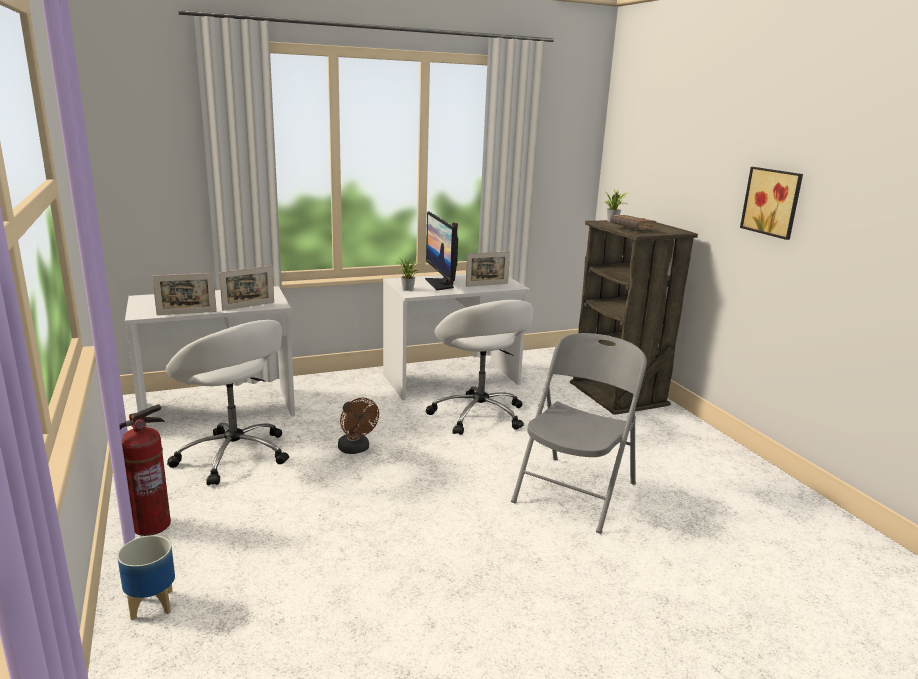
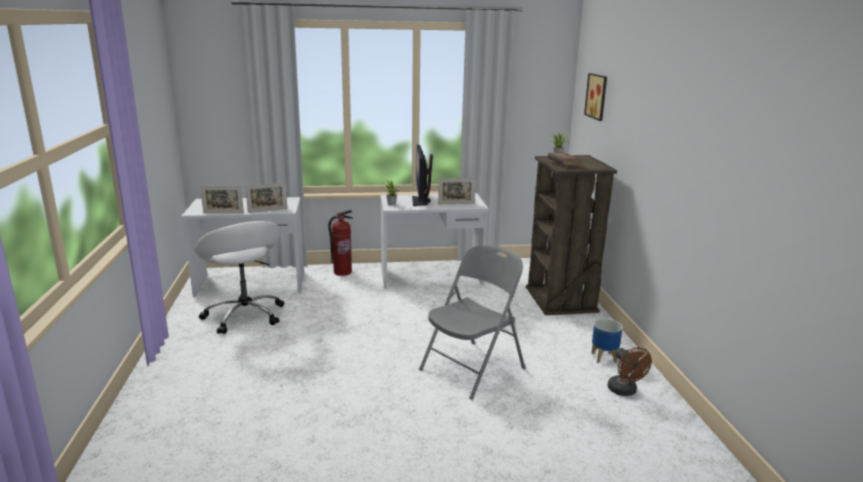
camera: 15 degrees right, 0 degrees up
planter [117,535,175,620] -> planter moved to [591,319,623,363]
fire extinguisher [119,404,171,536] -> fire extinguisher moved to [328,210,353,276]
brown fan [338,397,379,454] -> brown fan moved to [607,347,652,396]
white office chair [426,300,533,435] -> none
picture [740,167,803,240] -> picture moved to [584,73,607,121]

